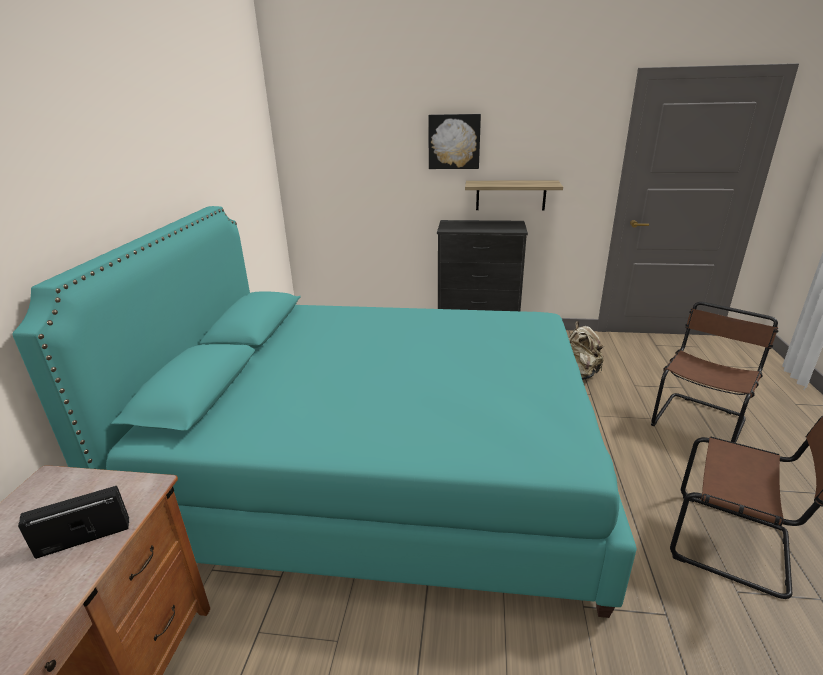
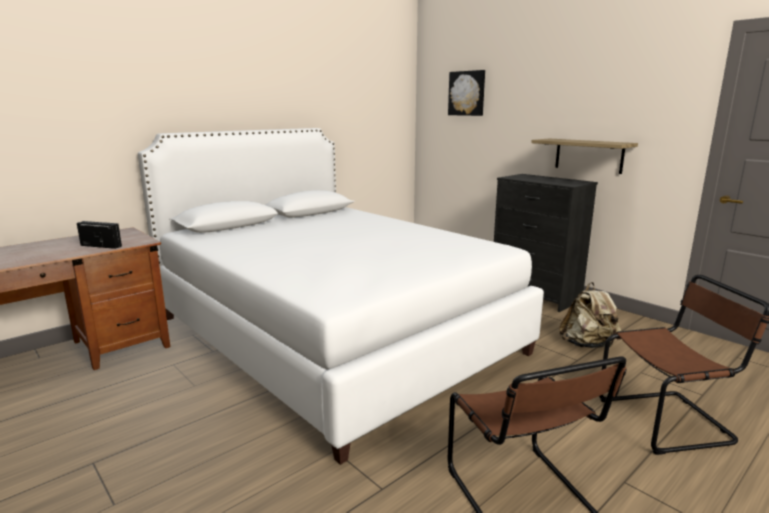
camera: 40 degrees right, 10 degrees down
turquoise bed [12,206,637,618] -> white bed [138,128,544,465]
picture [428,114,481,169] -> picture moved to [448,70,485,116]

